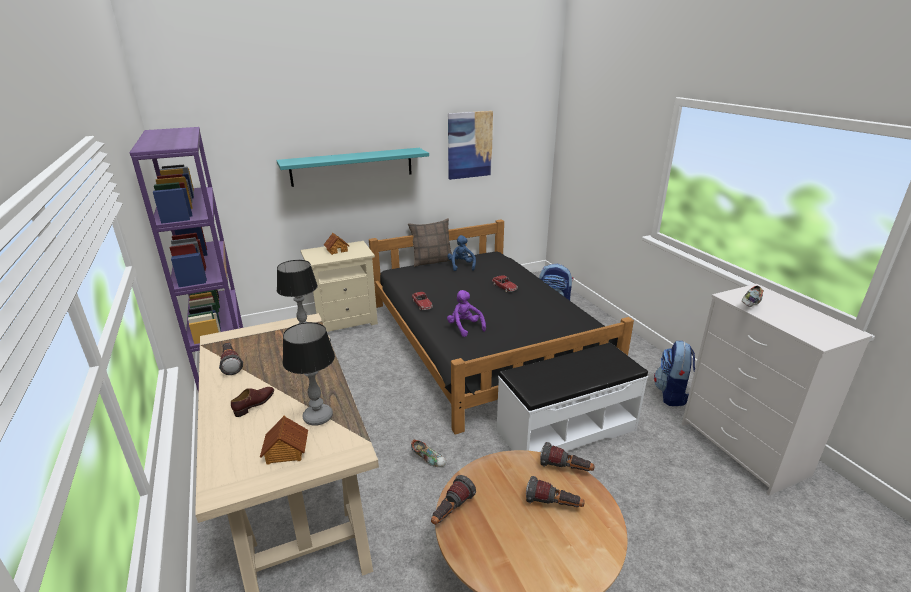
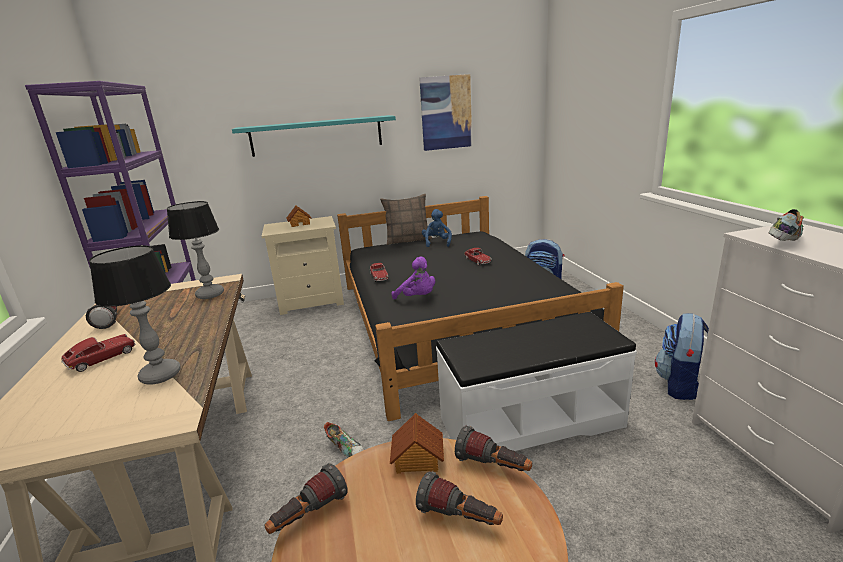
camera: 10 degrees right, 5 degrees down
brown shoe [231,387,274,417] -> toy car [61,334,136,372]
toy house [260,416,308,465] -> toy house moved to [390,413,444,474]
purple plush toy [447,290,486,337] -> purple plush toy turned 150 degrees clockwise [392,257,435,299]

